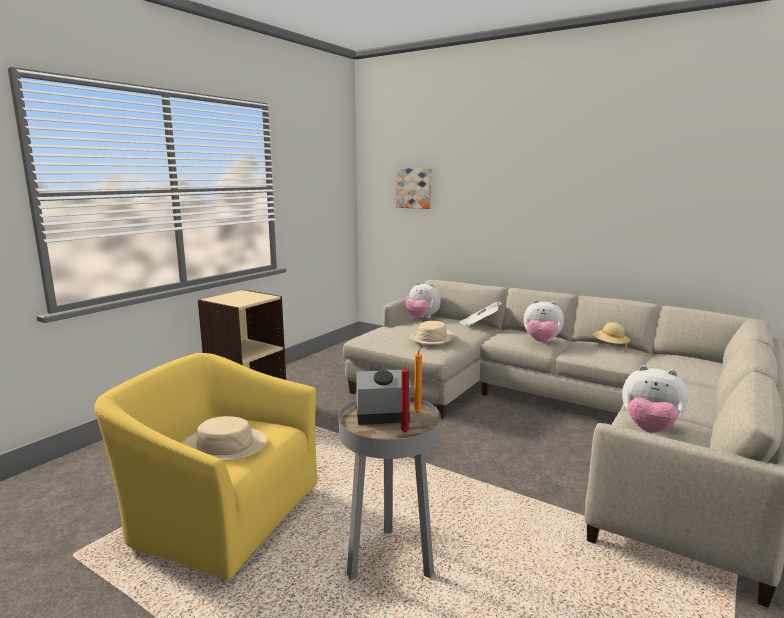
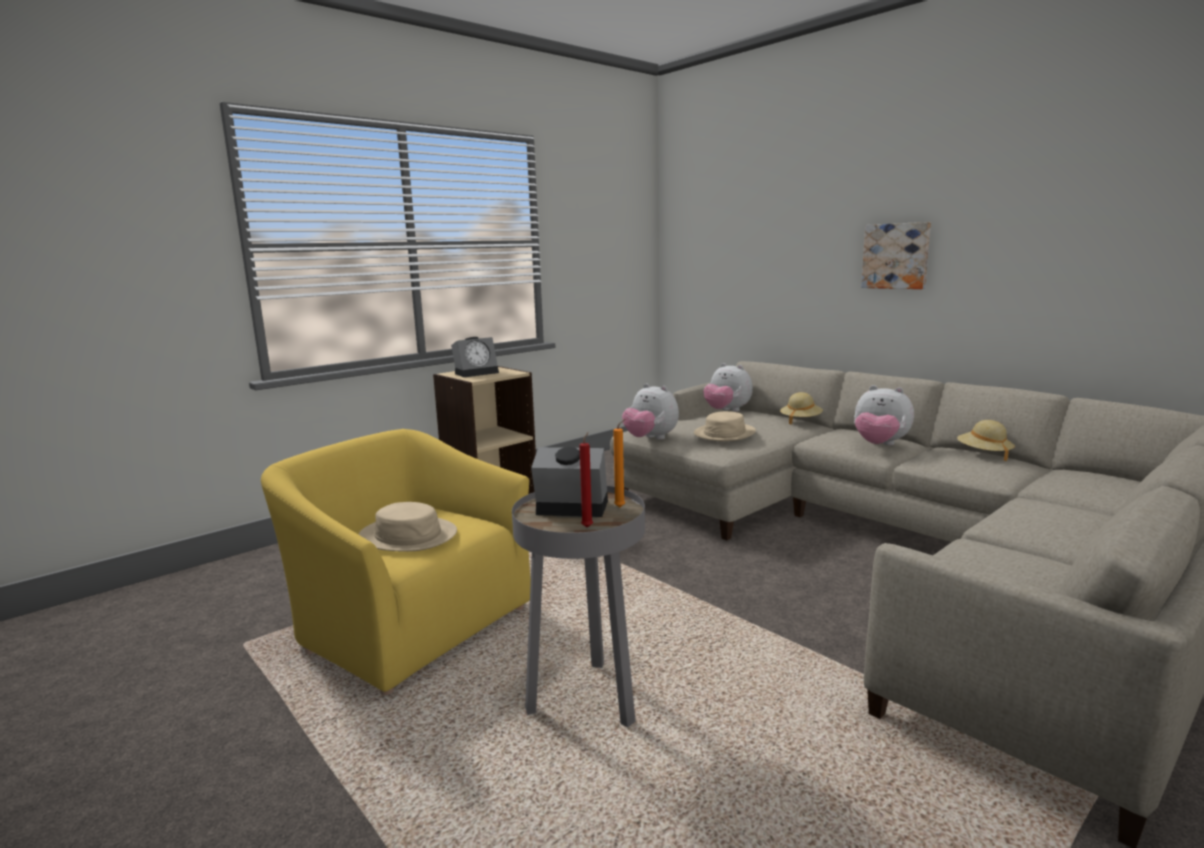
camera: 15 degrees right, 0 degrees up
picture [396,168,432,209] -> picture moved to [861,222,931,289]
newspaper [459,302,502,326] -> beige hat [780,392,823,425]
plush toy [622,365,688,433] -> plush toy moved to [622,383,679,439]
none -> alarm clock [451,337,499,377]

